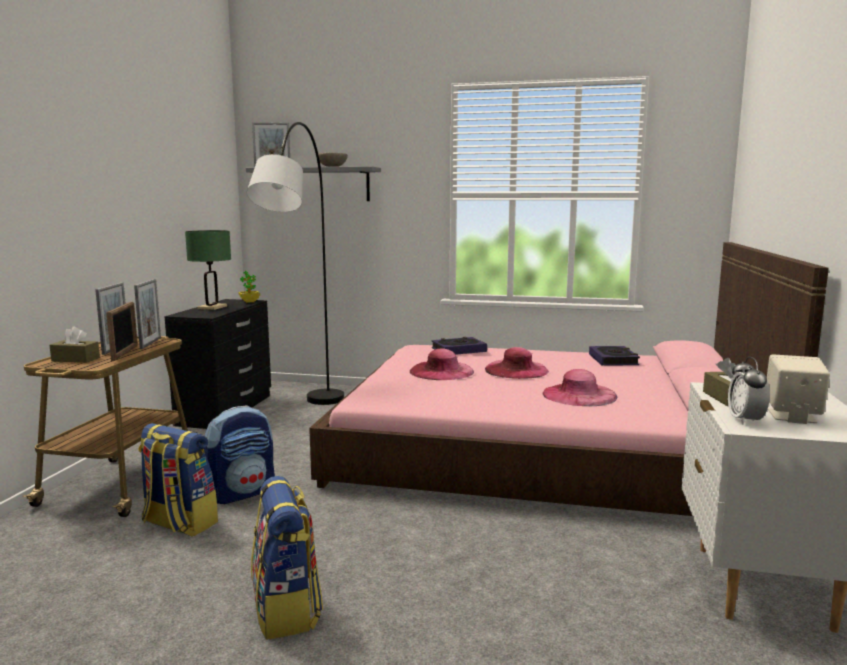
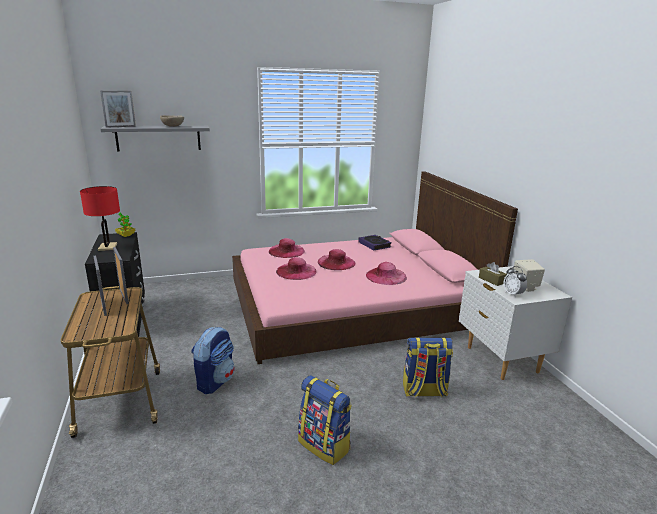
camera: 30 degrees left, 10 degrees up
brown tissue box [49,326,100,363] -> none
picture frame [106,302,138,361] -> none
backpack [138,423,218,537] -> backpack moved to [403,337,453,398]
green table lamp [185,230,231,310] -> red table lamp [80,186,120,251]
grey floor lamp [247,122,344,405] -> none
book [432,337,487,354] -> pink hat [269,238,305,258]

